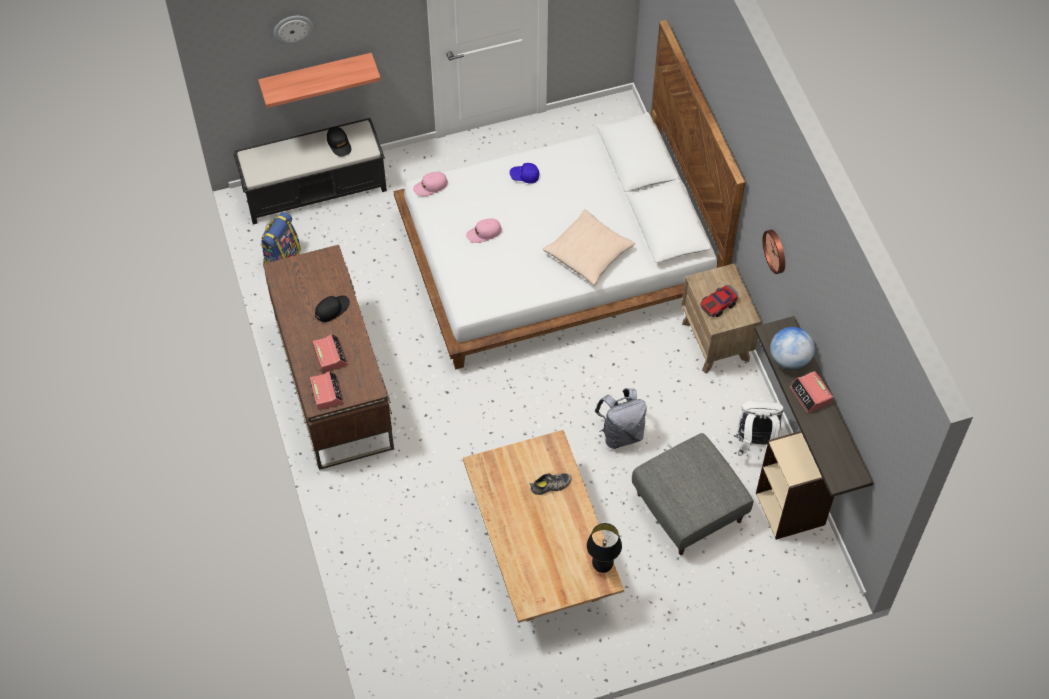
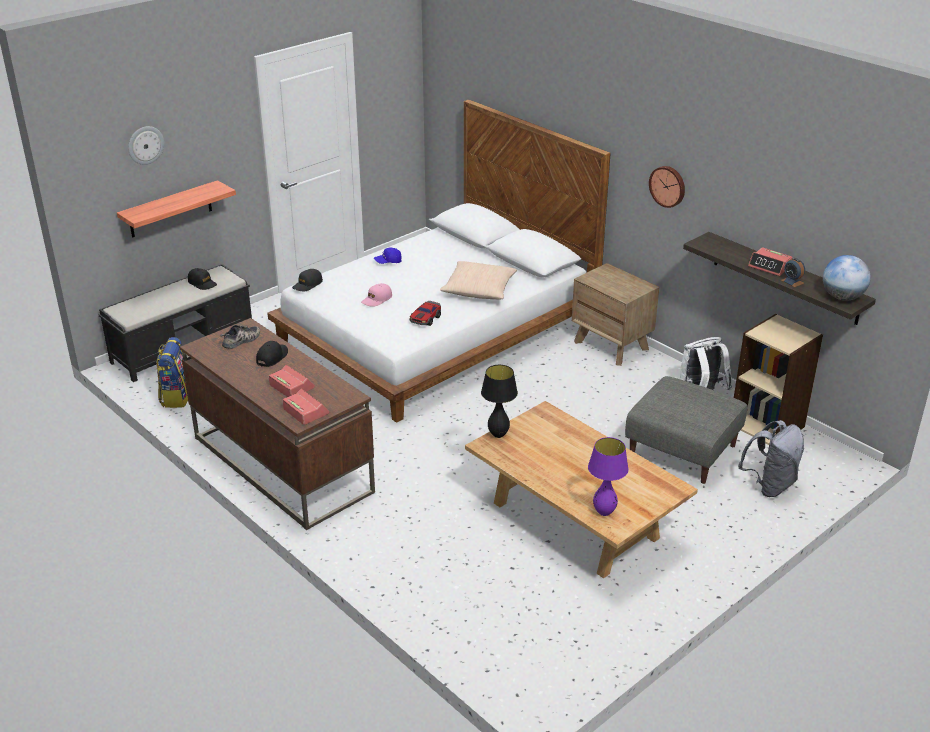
camera: 25 degrees left, 25 degrees down
pink cap [413,172,448,196] -> black cap [292,269,323,291]
shoe [530,473,572,495] -> shoe moved to [220,325,260,349]
black table lamp [587,523,622,573] -> black table lamp moved to [481,365,518,438]
grey backpack [594,388,646,449] -> grey backpack moved to [738,420,804,497]
toy car [700,285,738,317] -> toy car moved to [409,301,441,326]
globe [770,327,815,371] -> globe moved to [823,255,871,301]
none -> purple table lamp [588,437,629,516]
none -> alarm clock [781,258,805,287]

